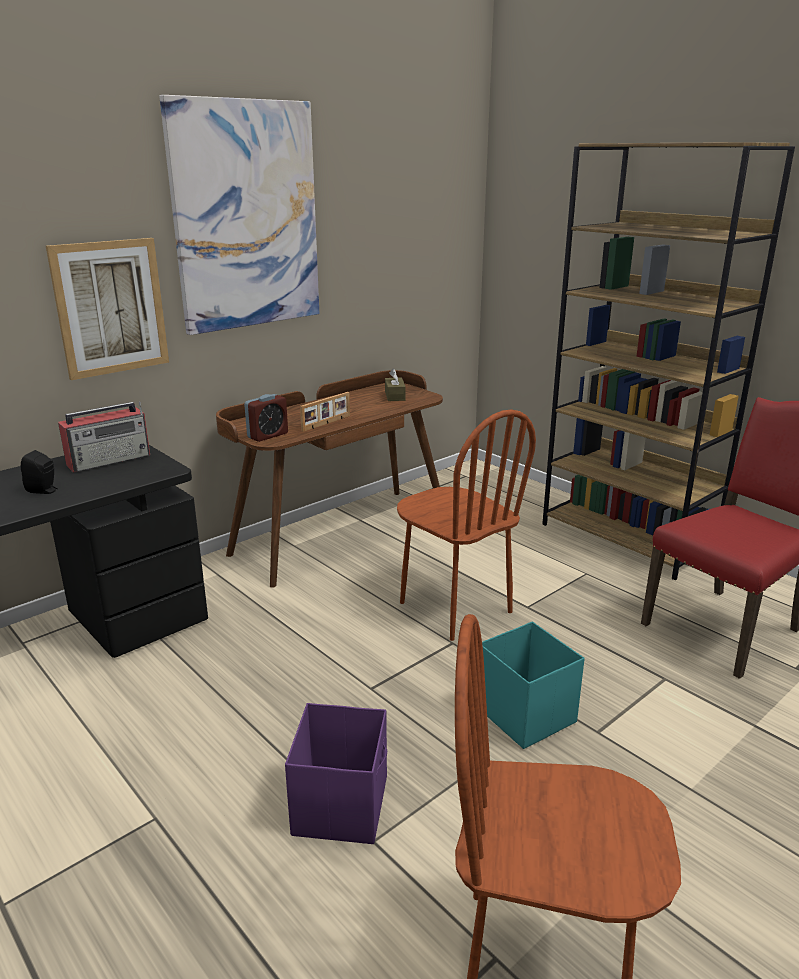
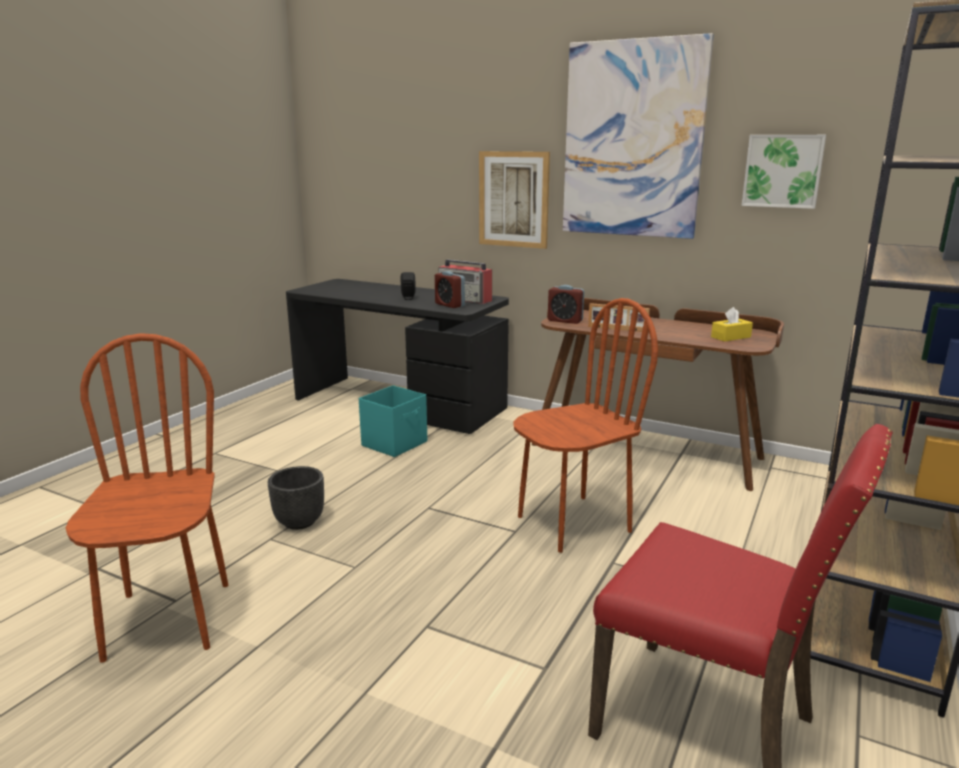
camera: 70 degrees right, 5 degrees down
purple storage box [285,703,387,844] -> black planter [268,466,324,530]
brown tissue box [385,368,406,401] -> yellow tissue box [711,307,753,342]
brown chair [397,410,536,641] -> brown chair turned 150 degrees counterclockwise [513,298,658,553]
turquoise storage box [482,622,585,749] -> turquoise storage box moved to [359,385,427,457]
none -> alarm clock [435,271,465,308]
none -> picture [741,135,826,209]

